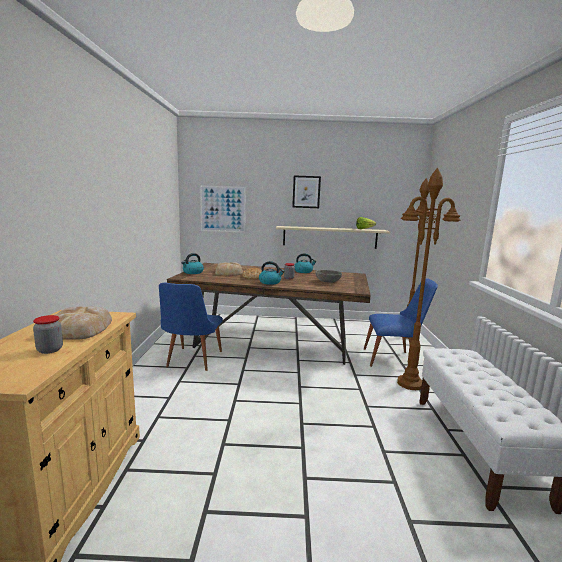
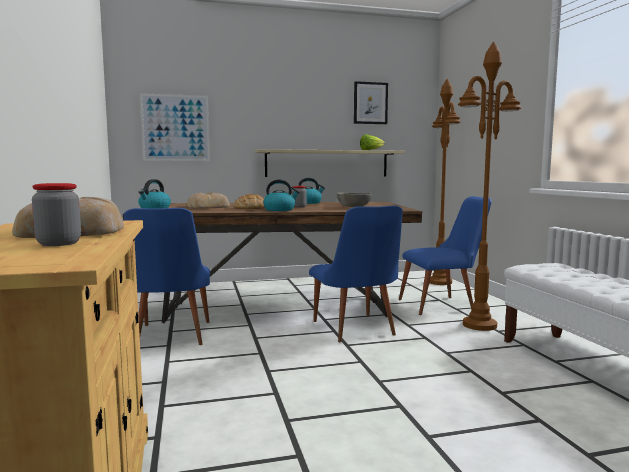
camera: 15 degrees left, 5 degrees down
picture [292,175,321,208] -> picture moved to [354,81,388,124]
none -> blue chair [309,205,403,342]

